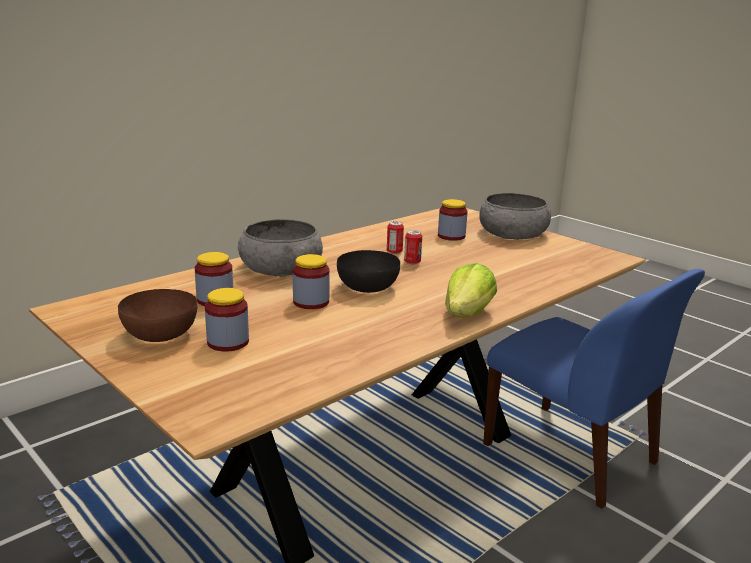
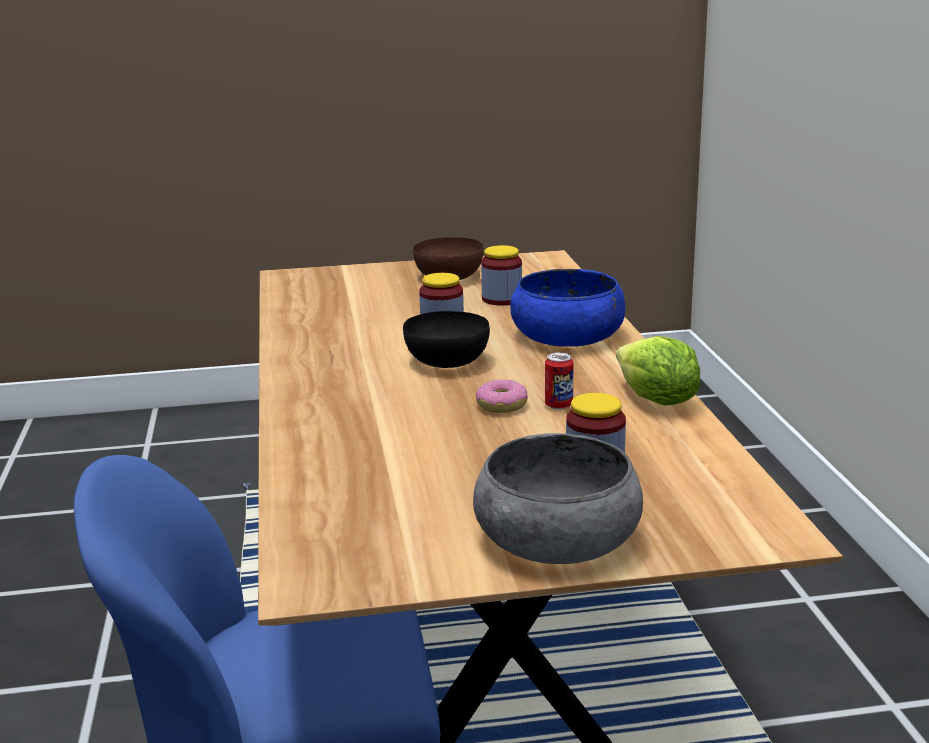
camera: 125 degrees right, 0 degrees up
jar [205,288,249,352] -> none
grey bowl [238,219,323,277] -> blue bowl [510,269,625,347]
can [404,230,422,264] -> donut [476,379,528,413]
lettuce [445,263,497,318] -> lettuce moved to [616,336,701,406]

